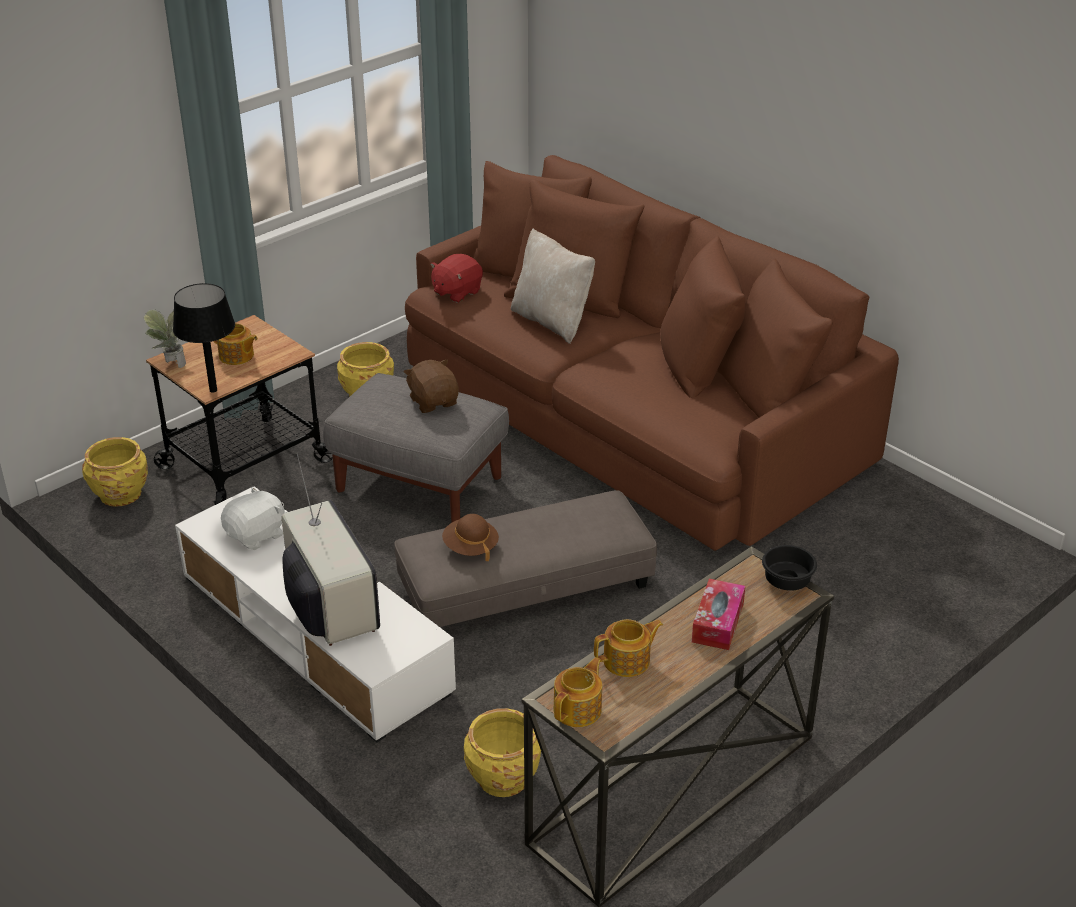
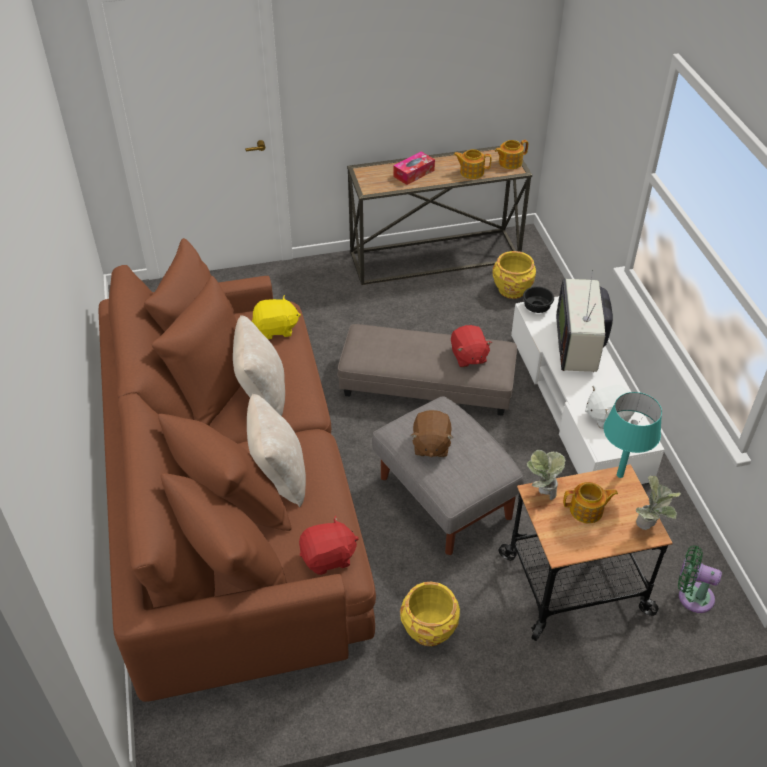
camera: 150 degrees left, 10 degrees up
yellow planter [82,437,148,507] -> green fan [678,545,722,613]
black table lamp [173,283,235,393] -> turquoise table lamp [603,392,662,478]
teapot [214,323,258,365] -> teapot turned 120 degrees clockwise [563,482,618,523]
brown hat [442,514,499,561] -> red plush toy [451,325,492,367]
black bowl [762,545,817,591] -> black bowl moved to [523,287,554,313]
none -> beige pillow [233,315,285,416]
none -> yellow plush toy [252,295,301,339]
none -> potted plant [527,450,566,500]

